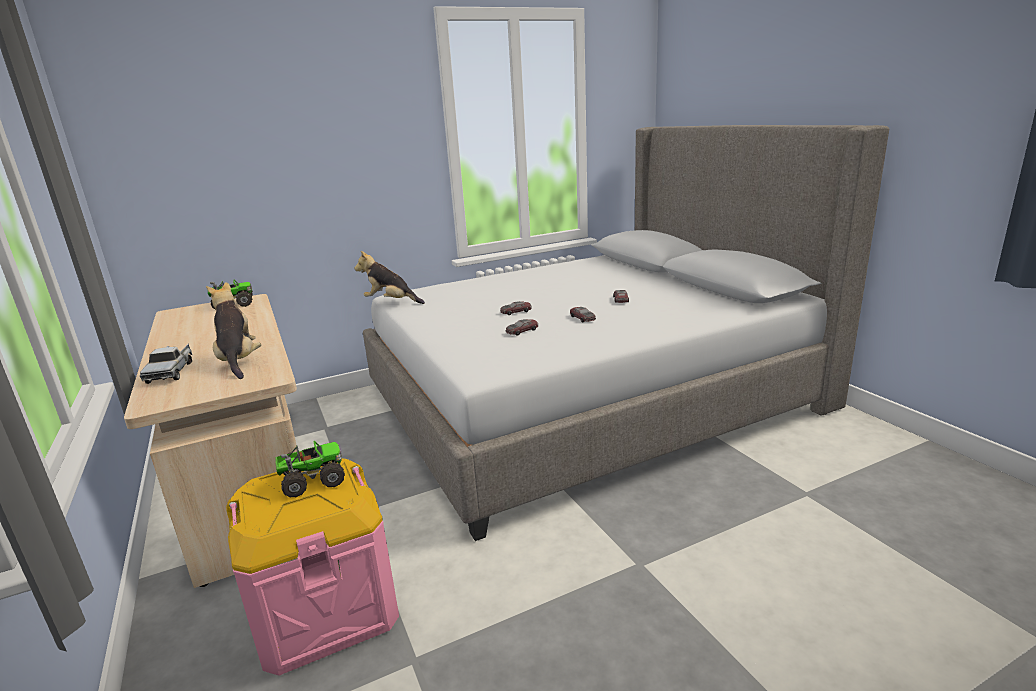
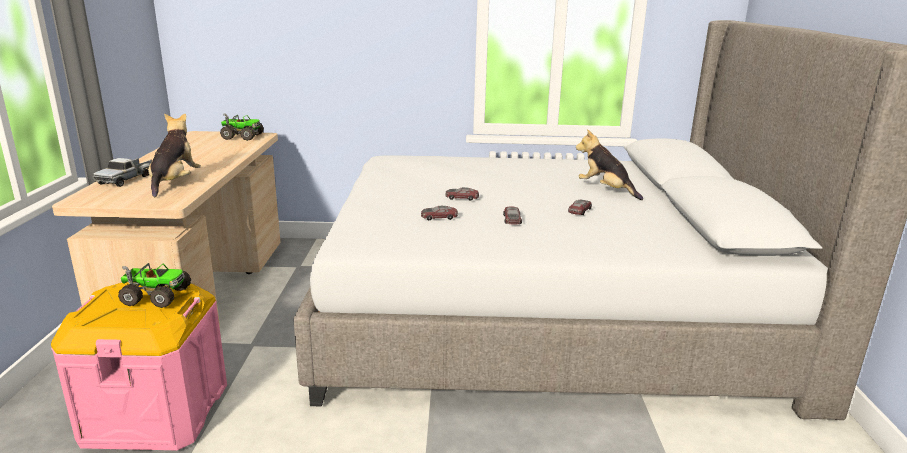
camera: 25 degrees right, 0 degrees up
plush toy [354,251,425,304] -> plush toy moved to [576,129,643,200]

